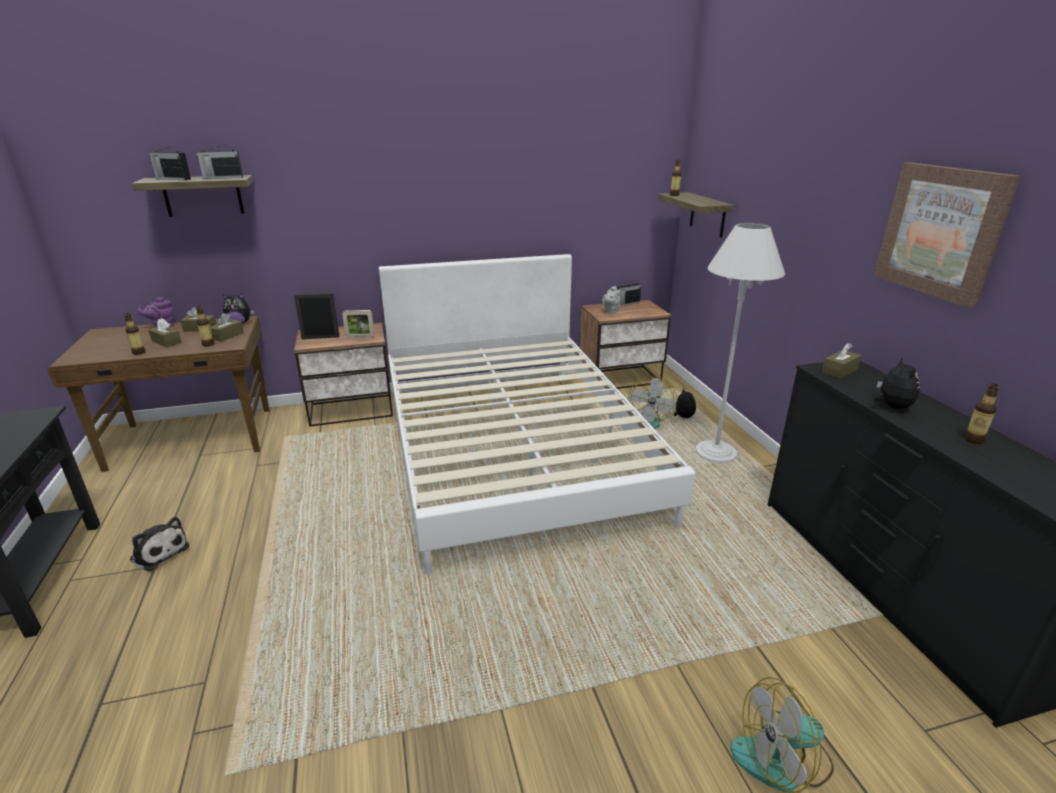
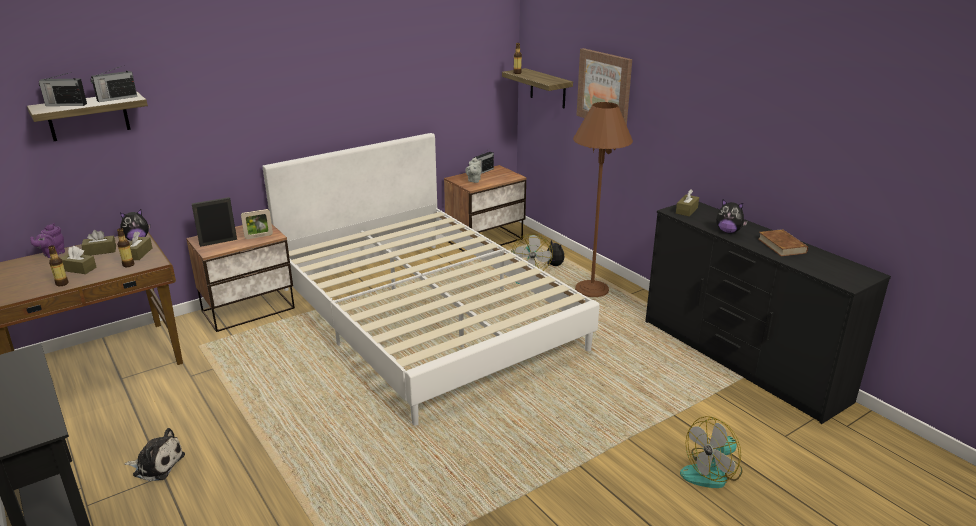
camera: 20 degrees left, 0 degrees up
white floor lamp [695,223,785,463] -> brown floor lamp [573,102,633,297]
picture [874,162,1020,308] -> picture moved to [576,48,632,125]
plush toy [874,357,920,409] -> plush toy turned 135 degrees clockwise [716,199,748,233]
bottle [964,384,1000,444] -> brown book [758,229,808,256]

